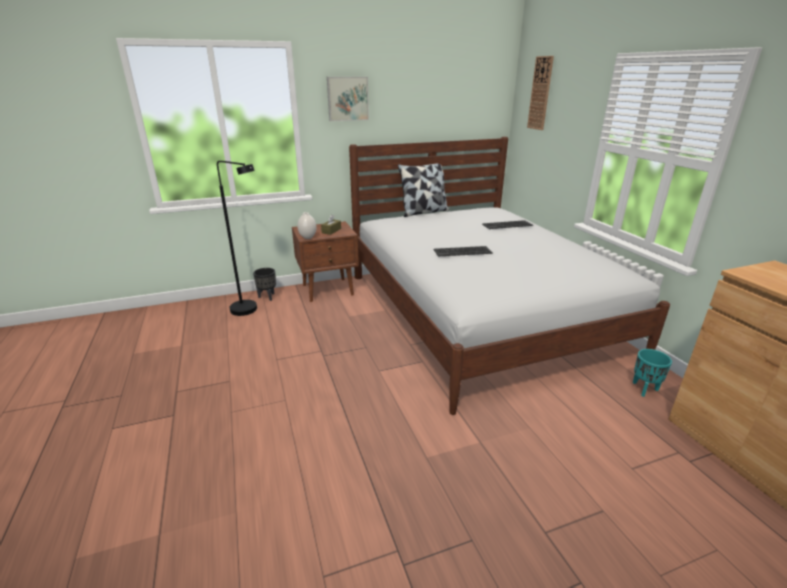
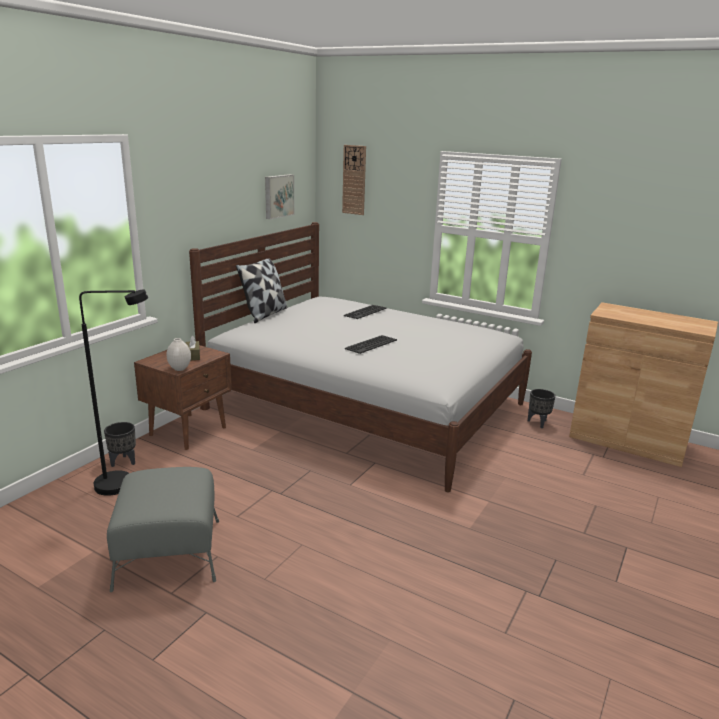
camera: 40 degrees left, 5 degrees down
picture [327,77,369,121] -> picture moved to [265,174,294,219]
turquoise planter [633,349,672,397] -> black planter [528,389,555,428]
none -> grey ottoman [107,467,219,592]

